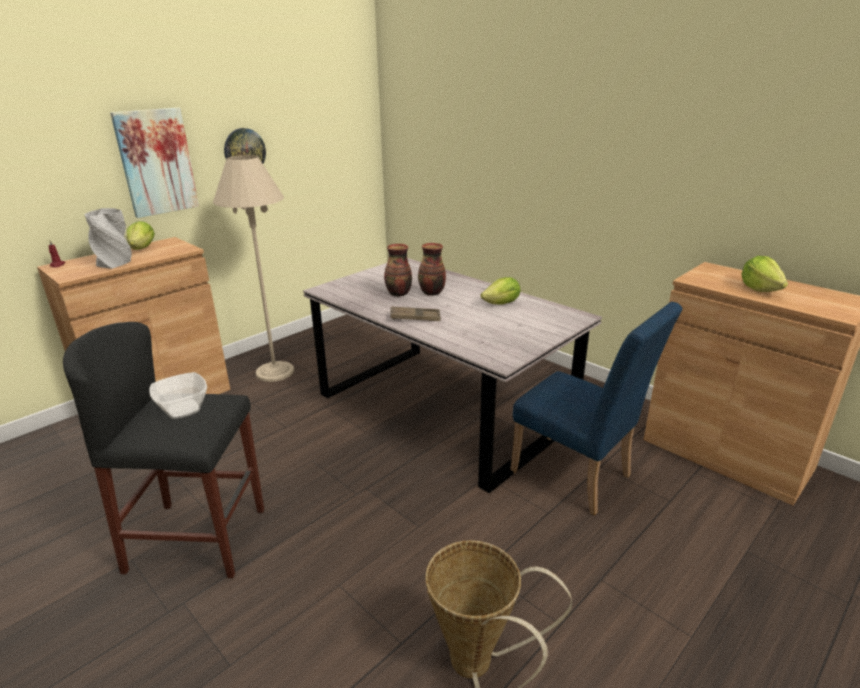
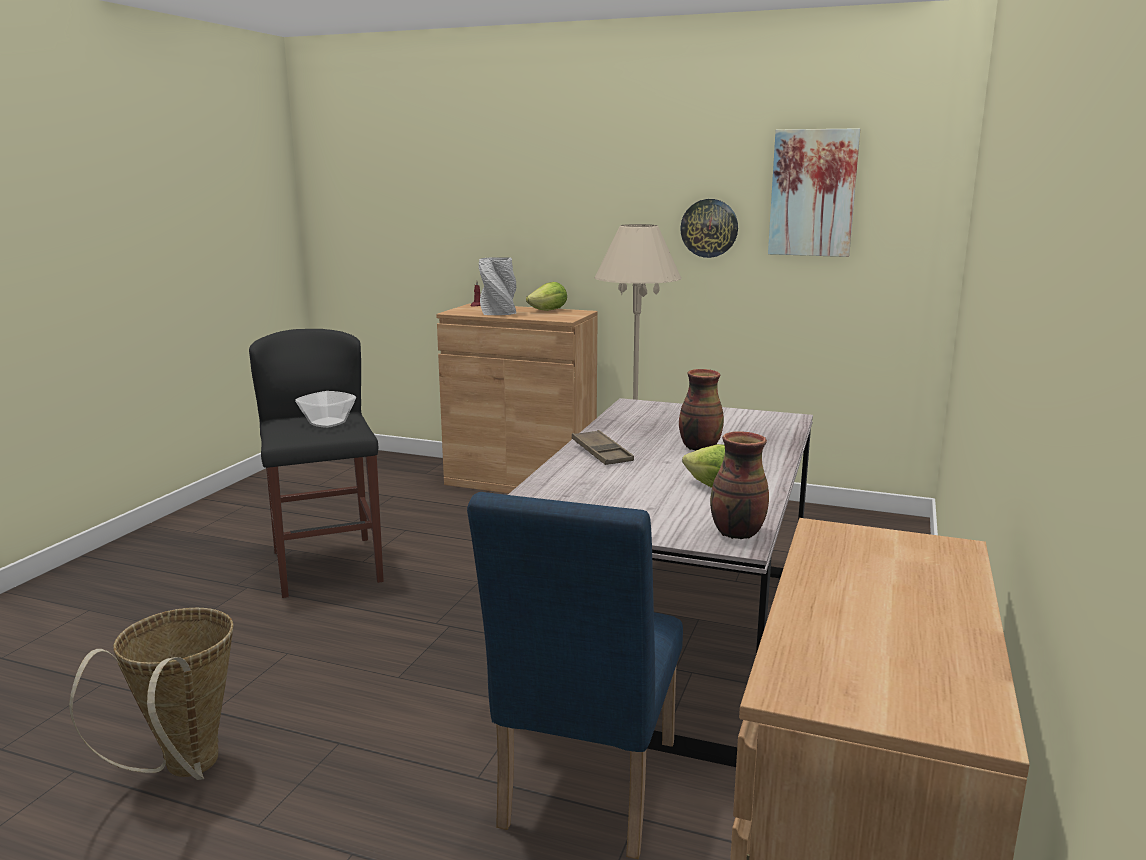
camera: 65 degrees right, 10 degrees down
picture [110,108,199,218] -> picture moved to [768,128,860,257]
vase [384,244,412,297] -> vase moved to [710,431,769,540]
lettuce [741,256,788,292] -> none

